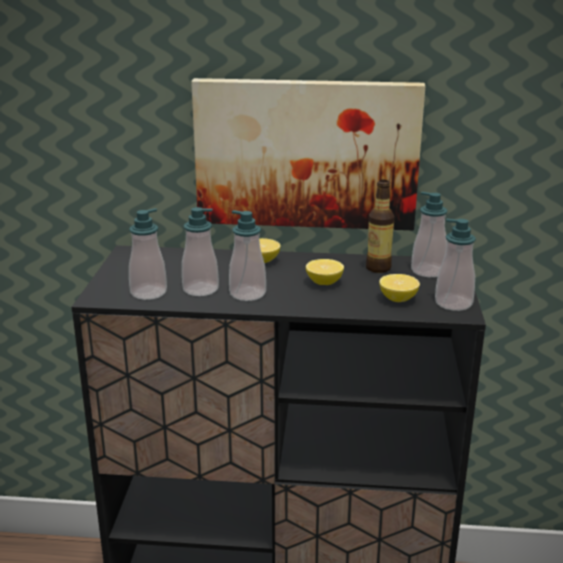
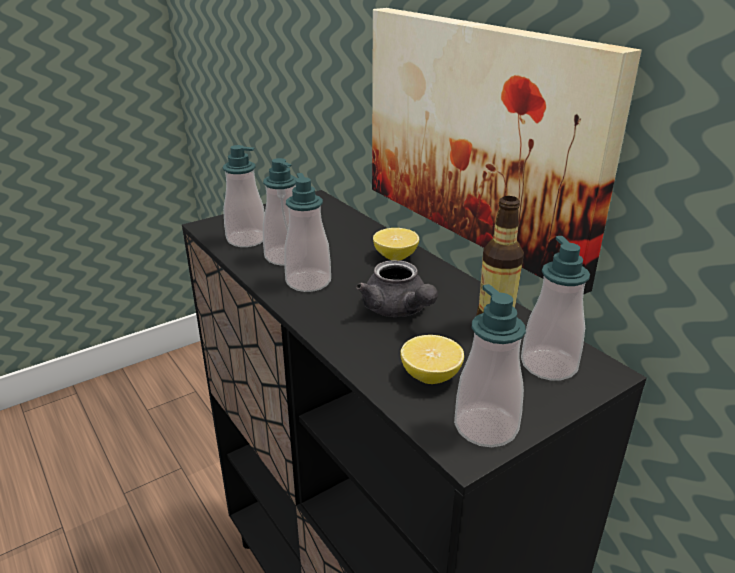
camera: 50 degrees right, 5 degrees up
lemon [306,259,344,285] -> grey teapot [356,260,438,317]

